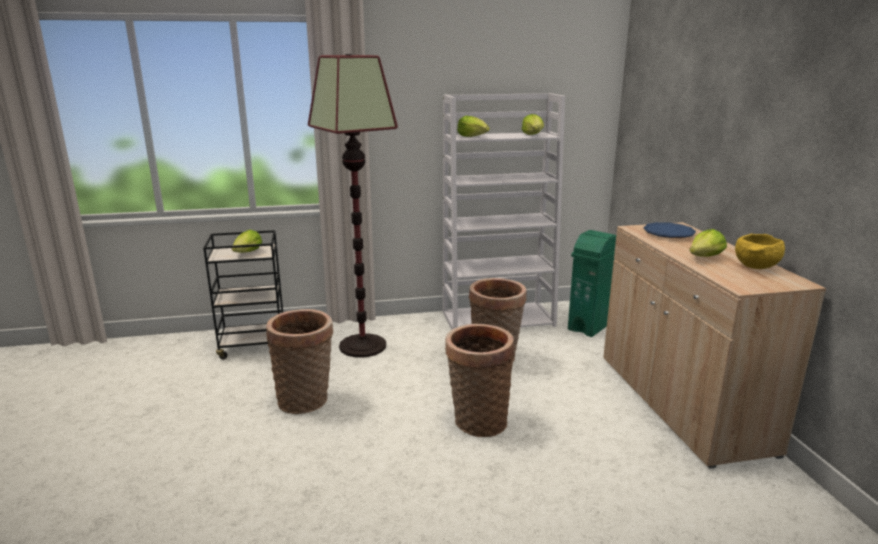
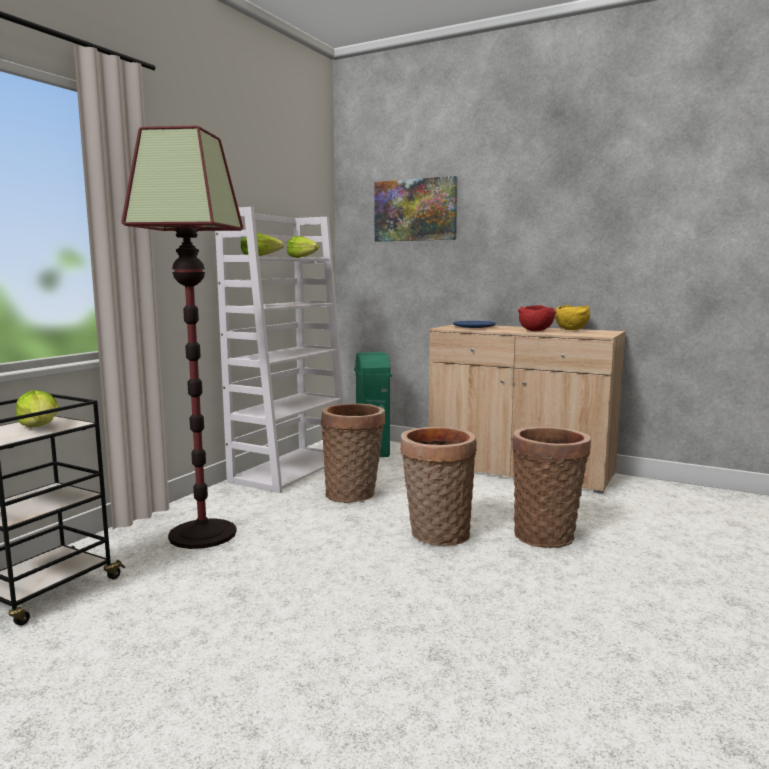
camera: 50 degrees left, 10 degrees down
basket [266,309,333,414] -> basket moved to [512,427,591,548]
lettuce [689,229,727,257] -> red bowl [518,305,556,331]
none -> picture [374,176,457,241]

